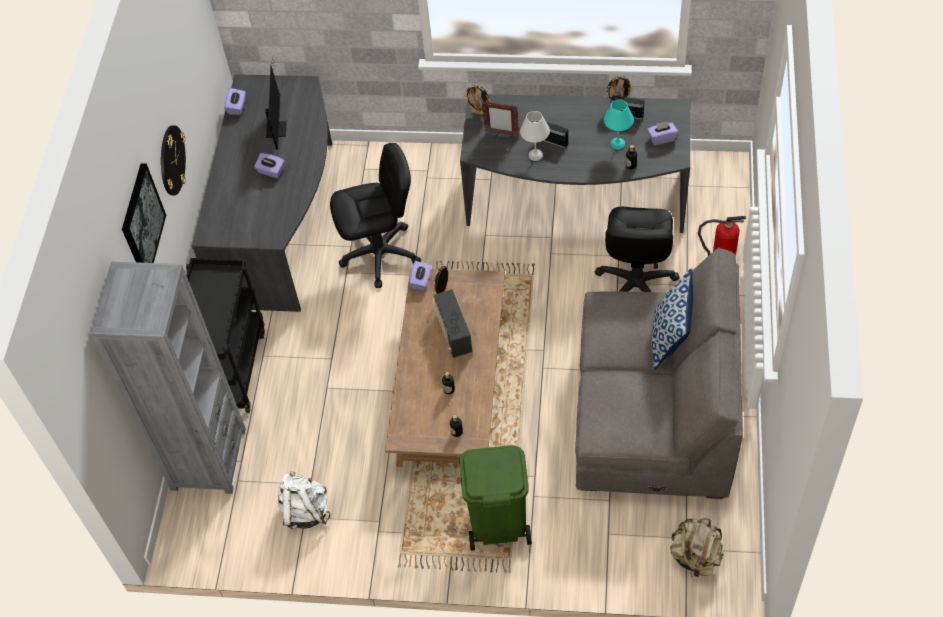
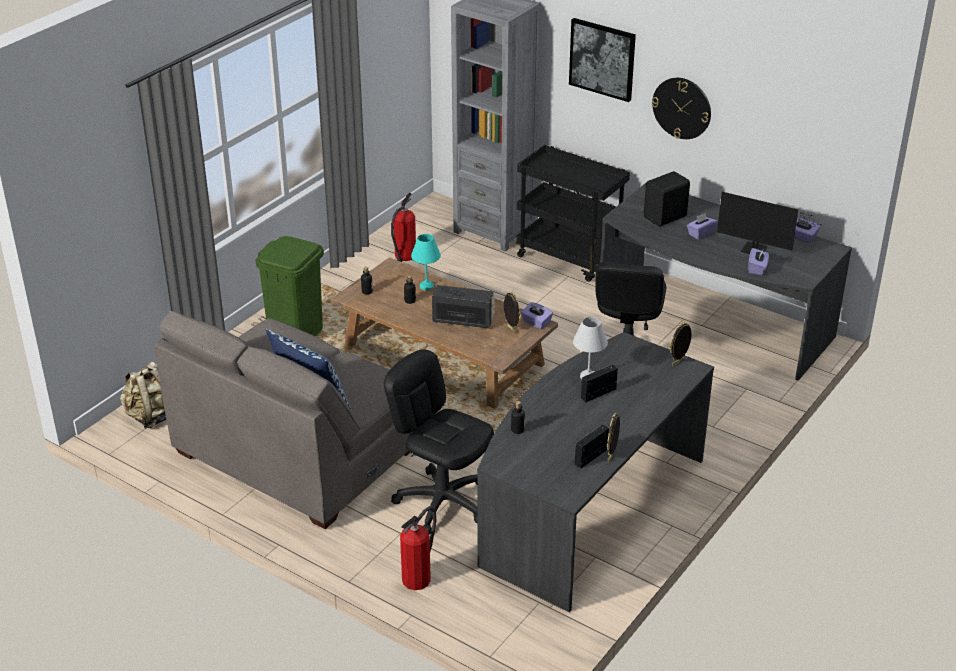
camera: 115 degrees right, 20 degrees down
white backpack [278,471,330,529] -> fire extinguisher [391,193,416,262]
picture frame [481,101,519,137] -> none
turquoise table lamp [604,99,634,150] -> turquoise table lamp moved to [411,234,441,290]
purple tissue box [647,121,678,146] -> purple tissue box moved to [748,248,769,275]
none -> black speaker [644,171,690,227]

